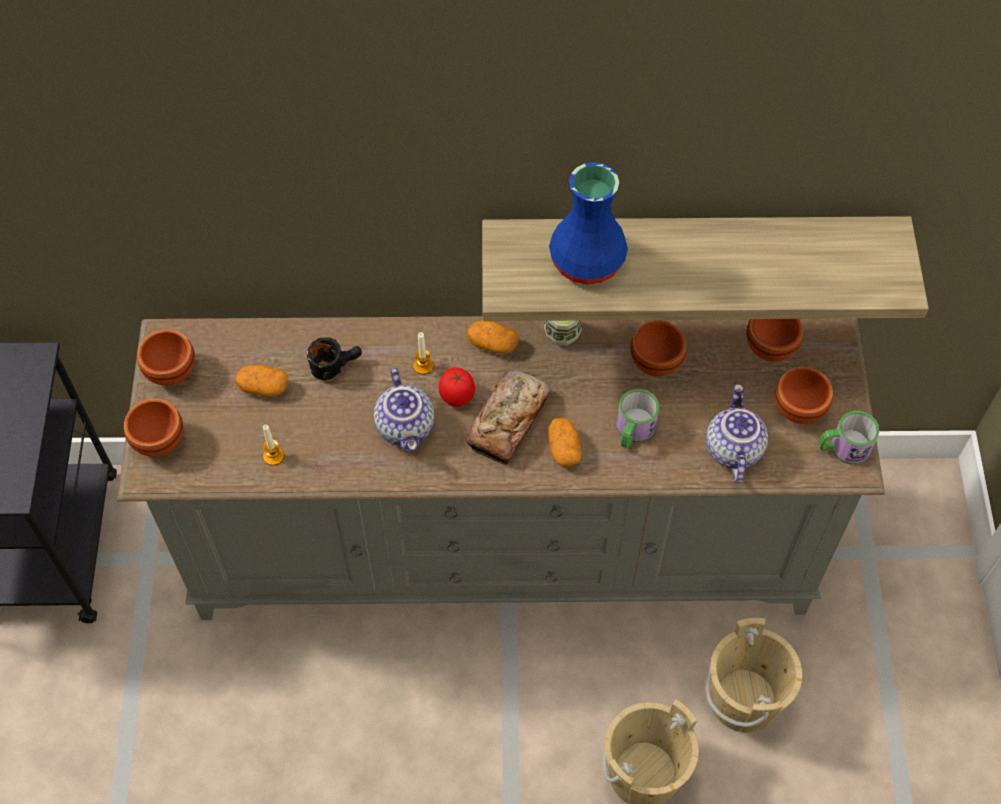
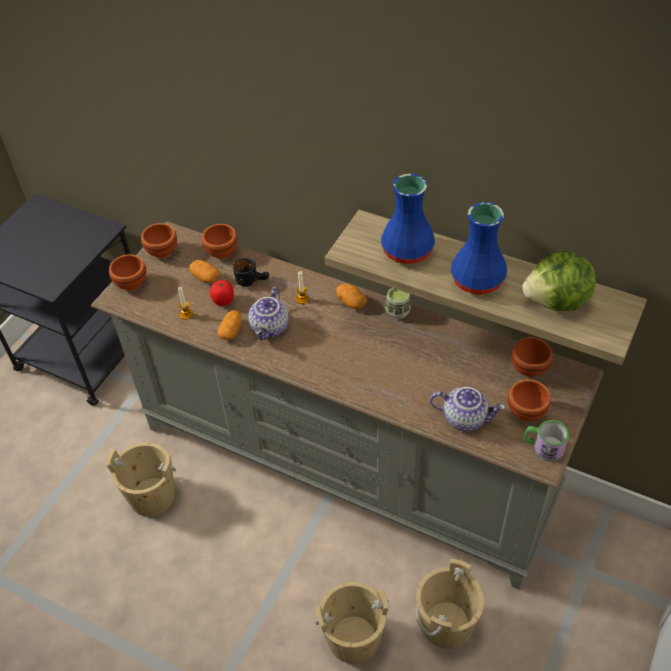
camera: 30 degrees right, 10 degrees down
tomato [439,367,475,407] -> tomato moved to [210,280,234,306]
bread [466,370,551,465] -> none
potato [548,417,581,467] -> potato moved to [218,310,241,340]
mug [617,389,659,449] -> none
brown bowl [630,320,687,376] -> brown bowl moved to [202,224,238,259]
teapot [706,384,768,483] -> teapot turned 75 degrees clockwise [430,387,505,431]
none -> beige bucket [106,442,176,516]
none -> blue vase [451,202,507,295]
none -> lettuce [522,251,596,311]

